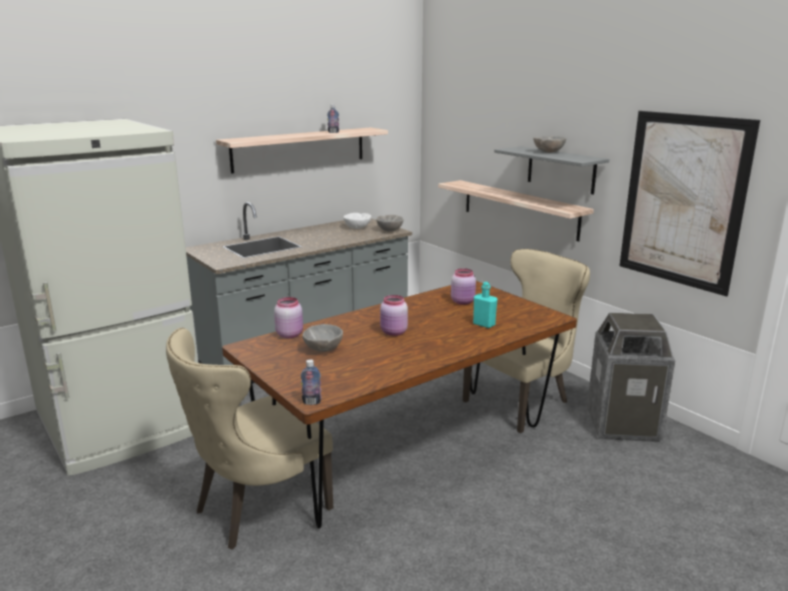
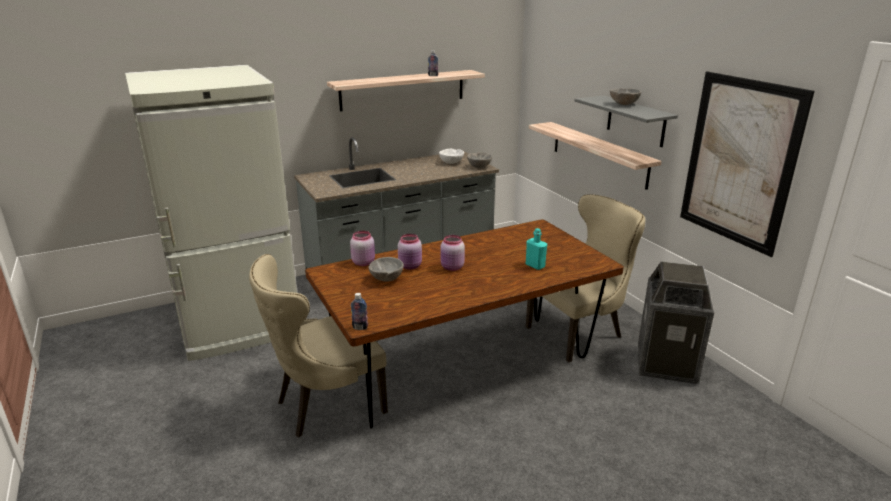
camera: 10 degrees right, 5 degrees up
pink jar [451,268,476,305] -> pink jar moved to [398,234,422,270]

